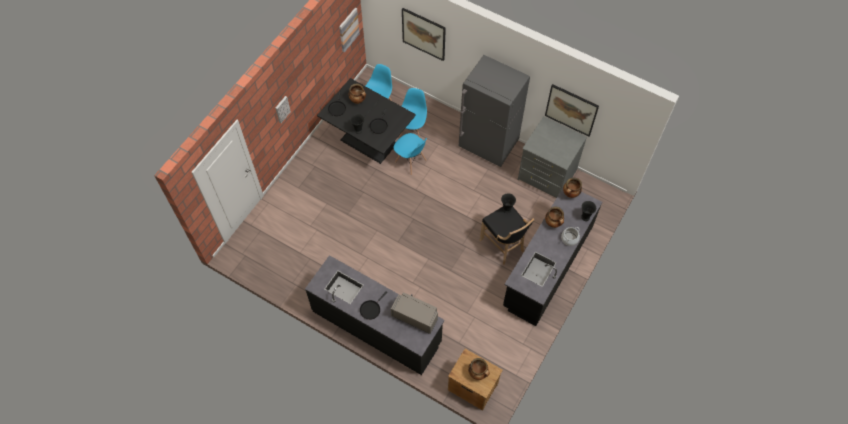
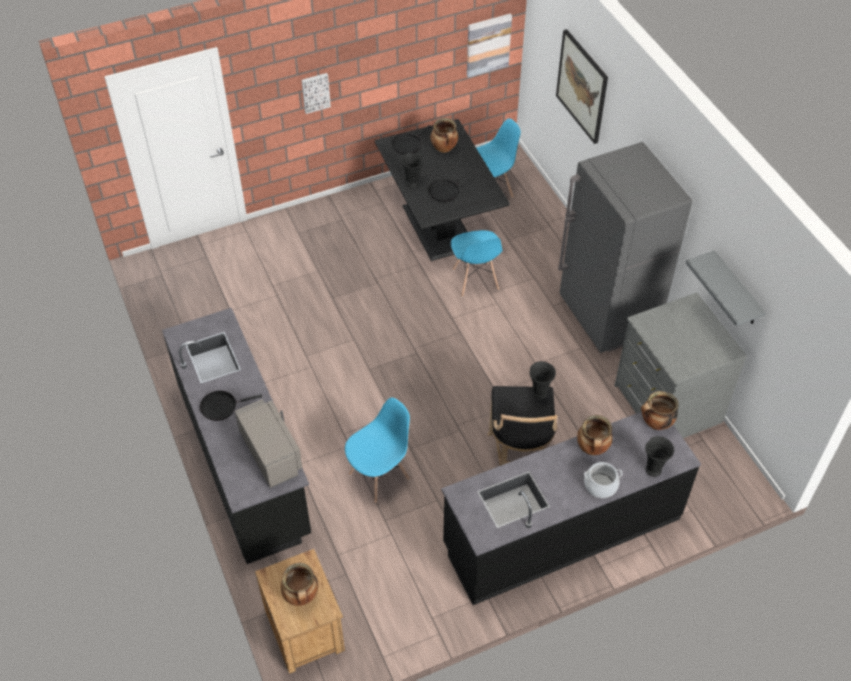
camera: 35 degrees right, 10 degrees down
blue chair [399,88,427,138] -> blue chair moved to [345,398,410,503]
picture [545,84,599,137] -> grey shelf [686,250,766,326]

